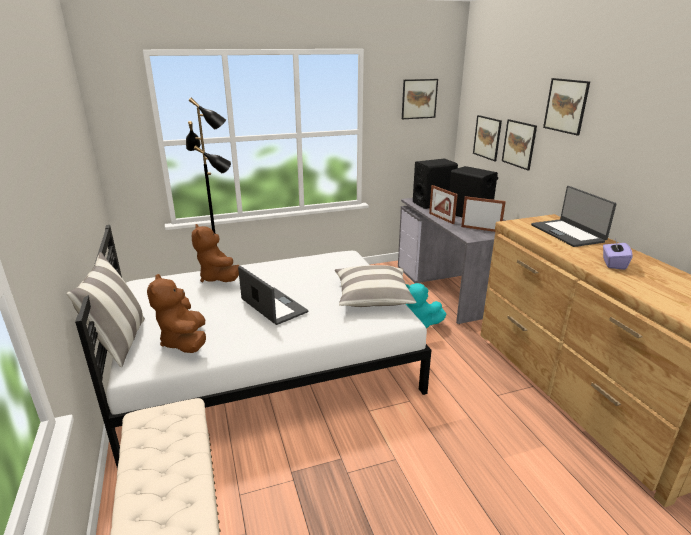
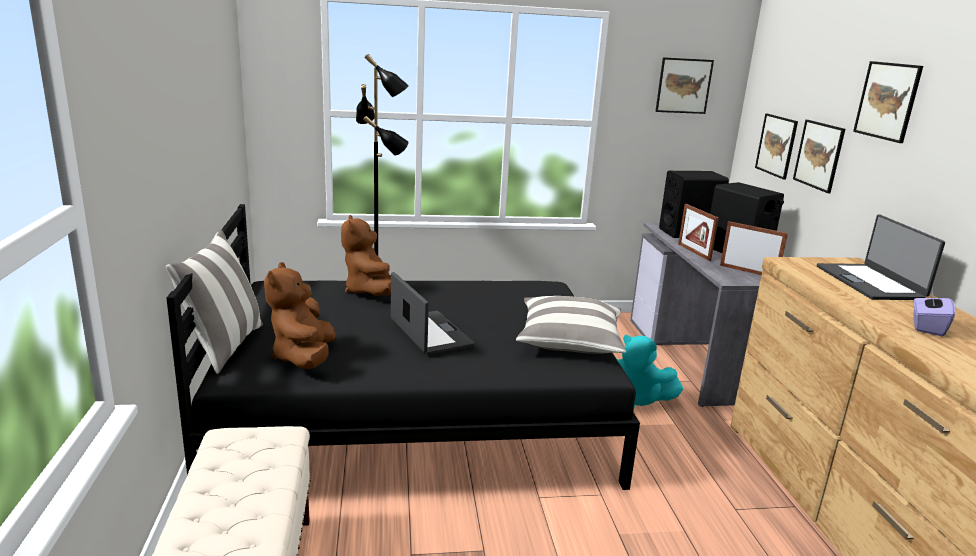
camera: 10 degrees right, 5 degrees down
white bed [75,225,431,469] -> black bed [166,204,640,490]

